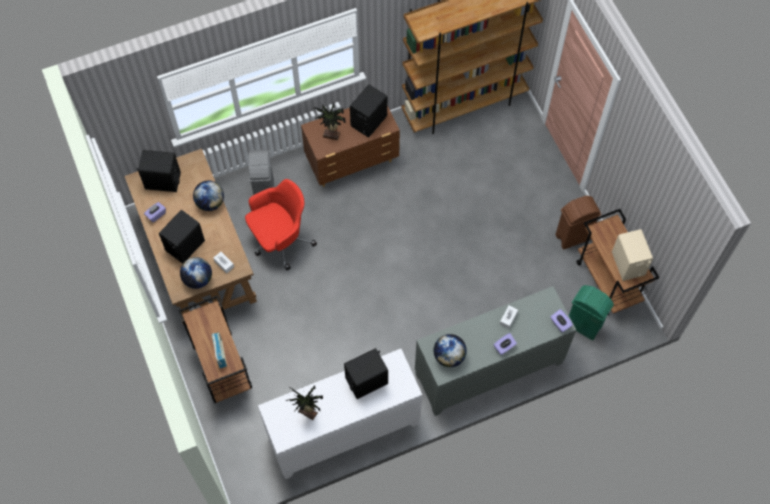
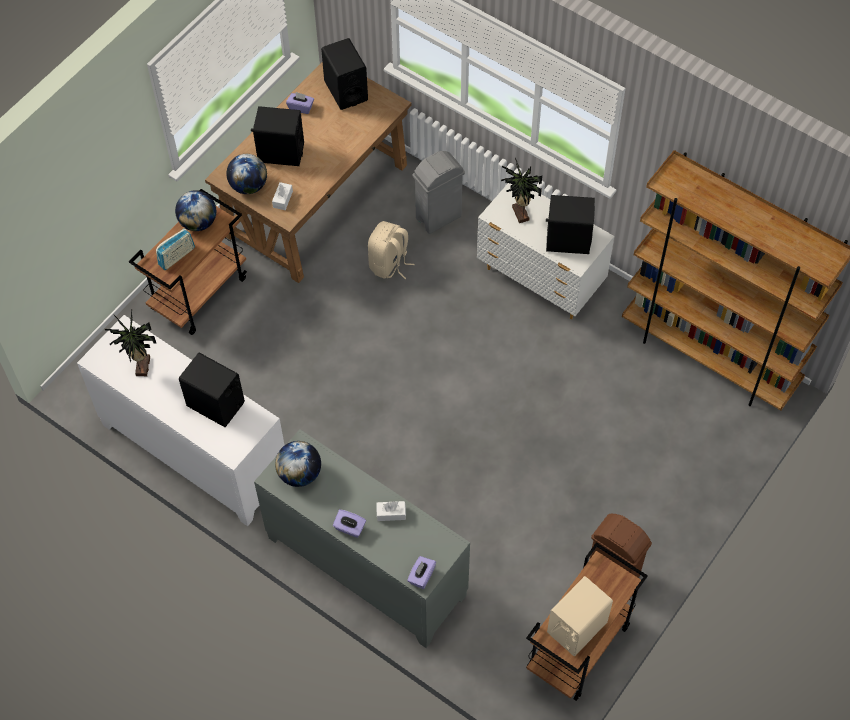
camera: 60 degrees right, 5 degrees down
globe [193,180,224,211] -> globe moved to [175,190,216,231]
red office chair [245,179,317,270] -> beige backpack [368,221,415,279]
brown dresser [301,105,400,187] -> white dresser [477,183,614,319]
green trash can [569,285,614,341] -> none

